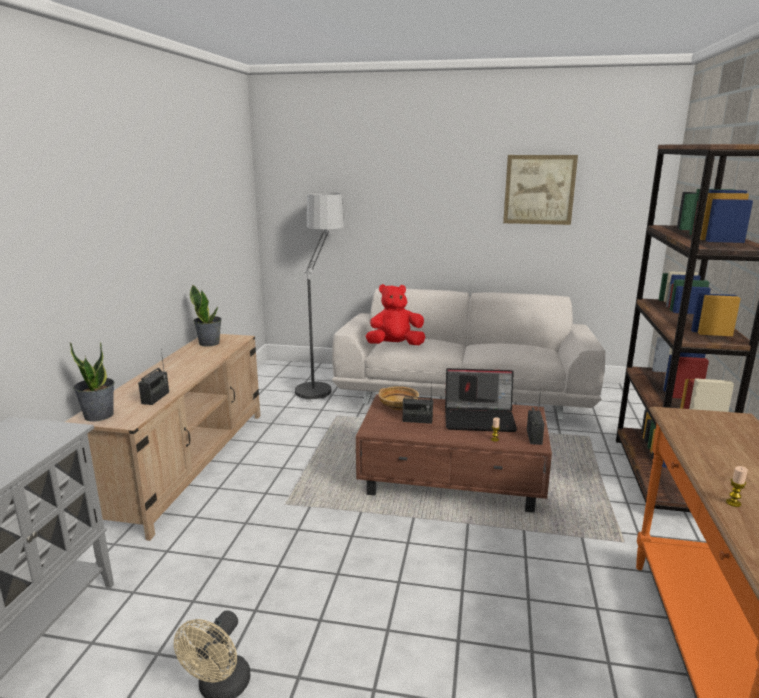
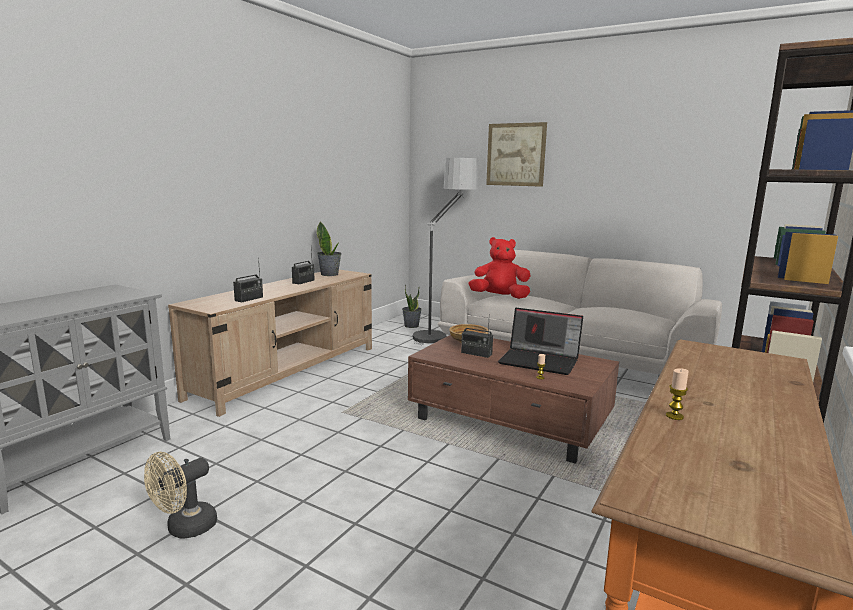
camera: 20 degrees right, 5 degrees down
potted plant [70,342,114,422] -> potted plant moved to [402,285,422,328]
picture [503,155,578,225] -> picture moved to [486,122,547,187]
radio [527,389,545,445] -> radio moved to [292,246,314,284]

